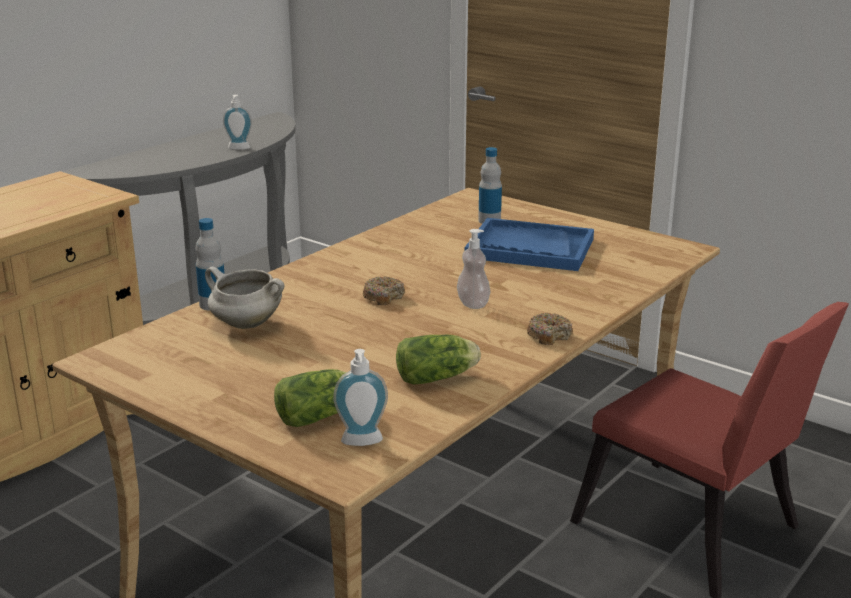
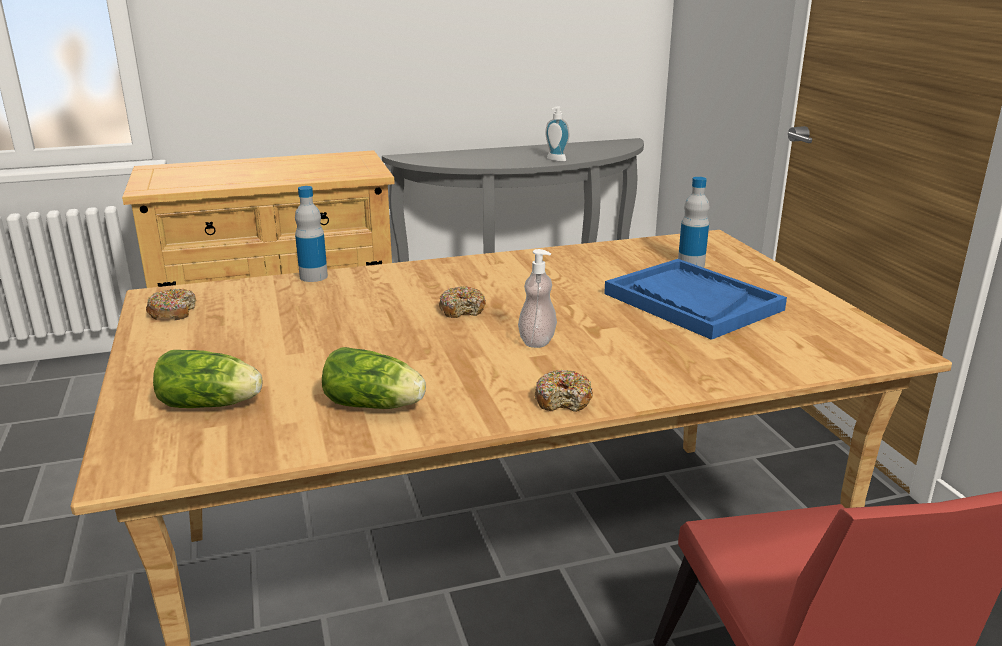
camera: 35 degrees right, 0 degrees up
white cooking pot [205,267,284,329] -> none
soap dispenser [333,349,388,446] -> none
none -> donut [146,289,196,320]

